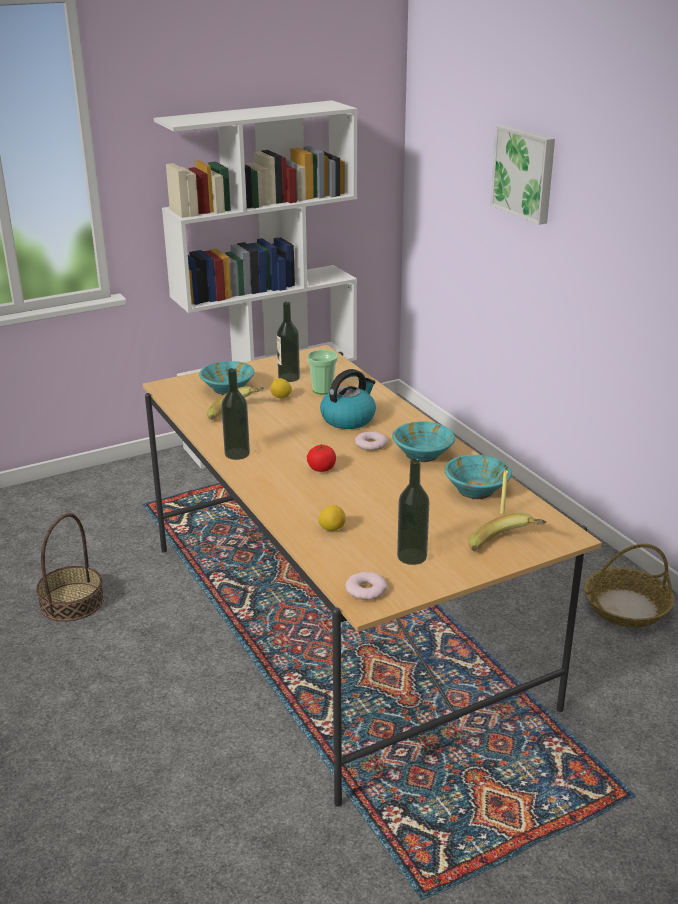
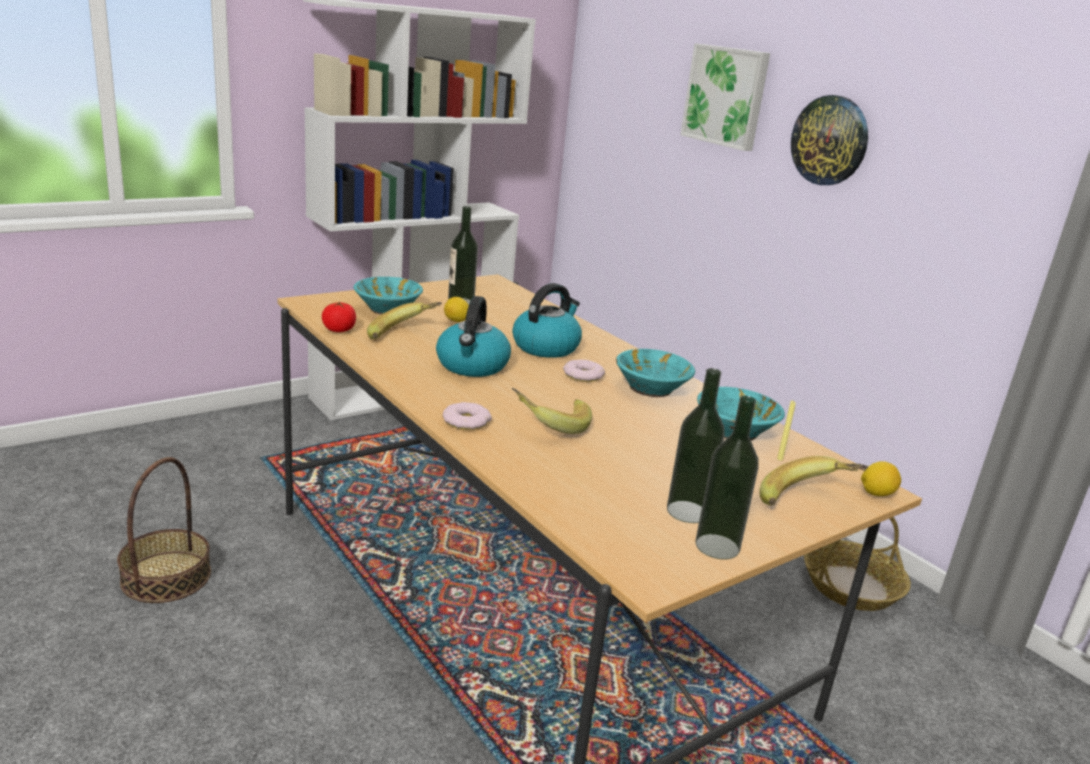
camera: 10 degrees left, 5 degrees down
bottle [221,368,250,460] -> bottle moved to [695,396,759,560]
cup [307,350,338,394] -> none
tomato [307,444,336,472] -> tomato moved to [322,302,356,332]
lemon [318,505,346,531] -> lemon moved to [861,461,901,496]
donut [345,572,388,600] -> donut moved to [443,402,492,430]
none -> kettle [436,296,511,377]
none -> banana [512,388,592,434]
none -> wall clock [791,95,868,185]

